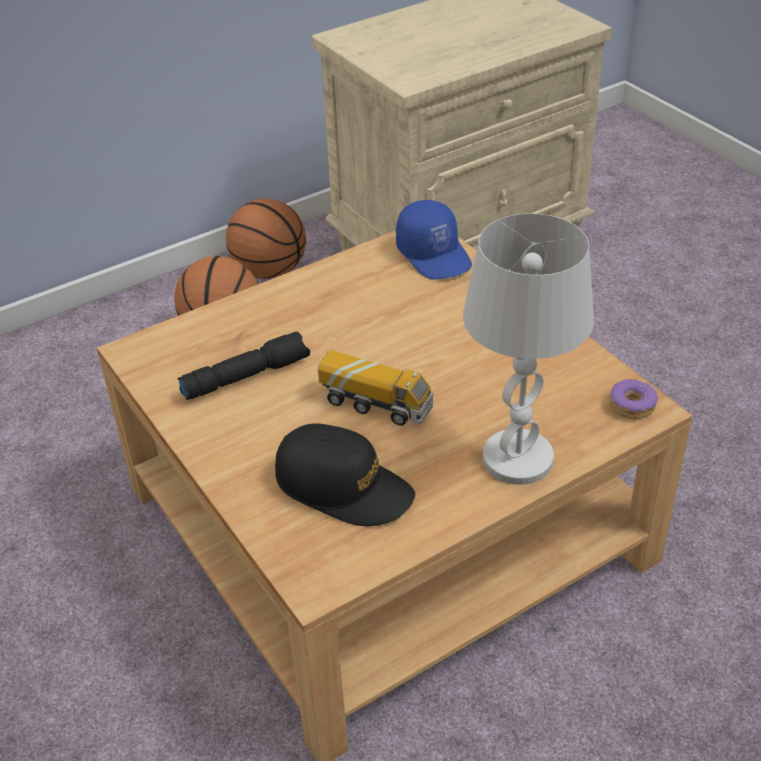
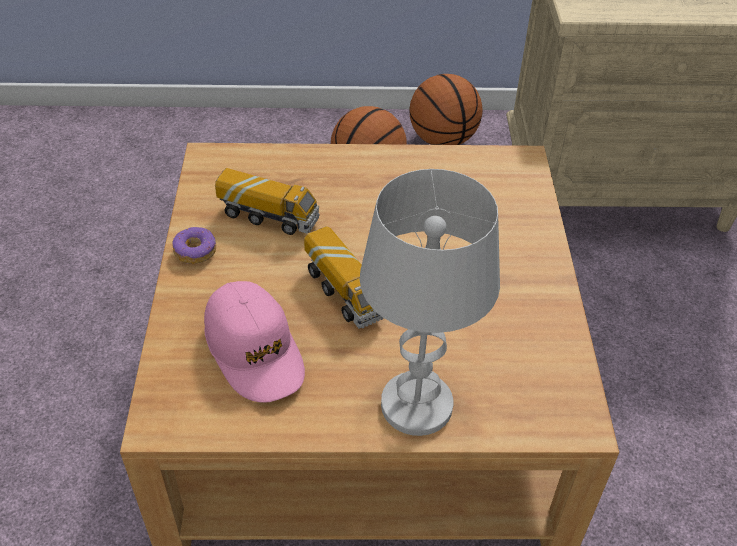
camera: 30 degrees right, 5 degrees up
black flashlight [178,332,310,400] -> toy truck [215,168,319,235]
black cap [275,423,415,526] -> pink cap [204,281,305,403]
blue cap [396,200,472,279] -> none
donut [609,379,658,419] -> donut moved to [172,227,216,264]

